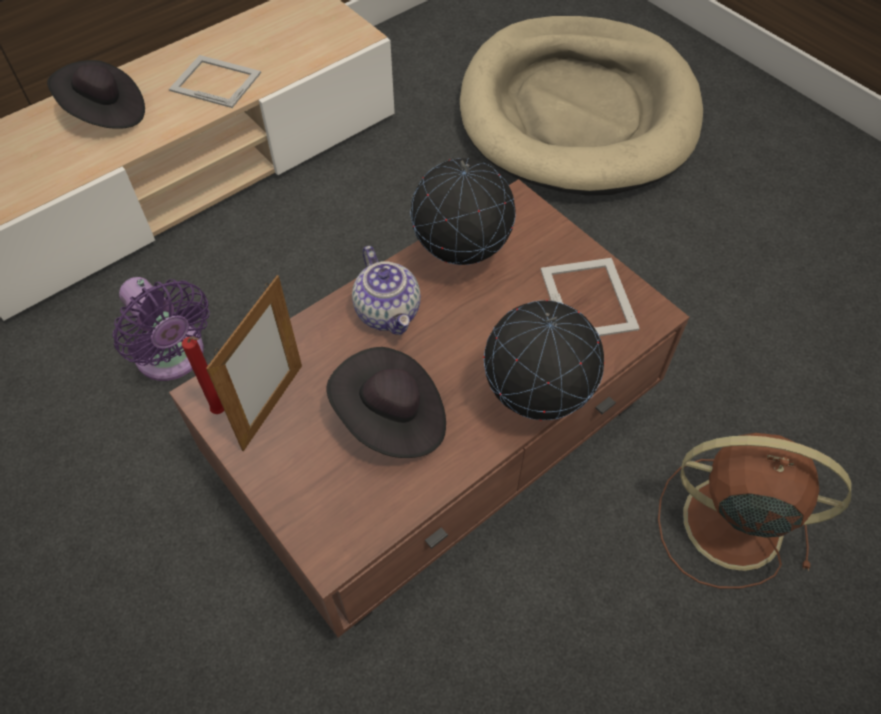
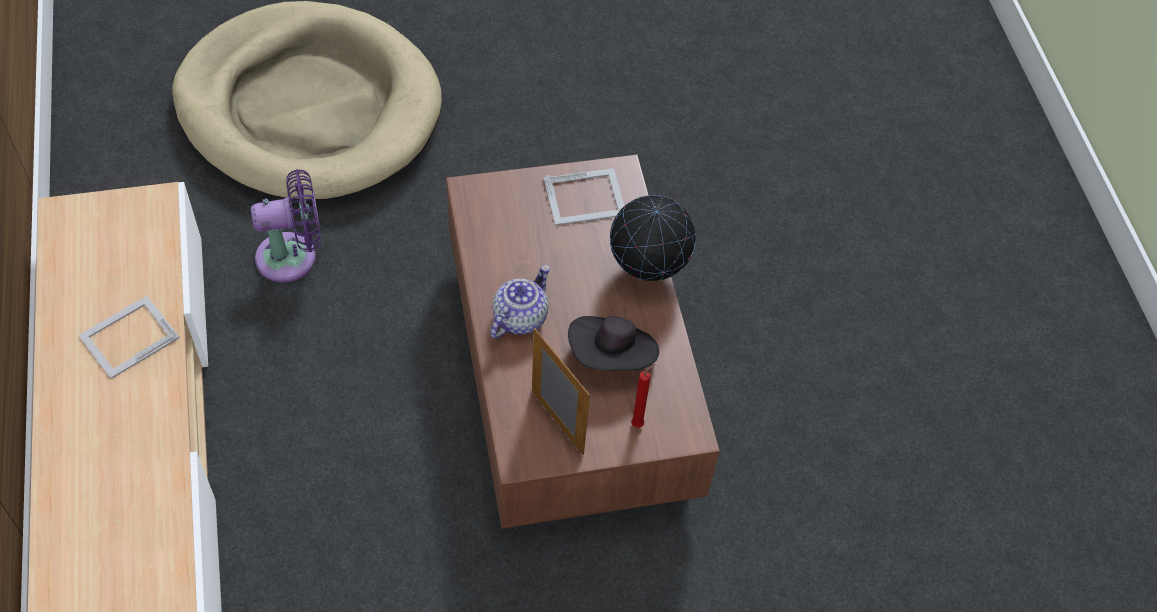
camera: 65 degrees left, 0 degrees up
black hat [47,60,145,129] -> none
purple fan [113,277,210,381] -> purple fan moved to [251,169,321,282]
red candle [182,336,224,414] -> red candle moved to [631,364,655,428]
teapot [352,246,421,335] -> teapot turned 60 degrees counterclockwise [491,265,550,339]
globe [410,158,516,265] -> none
picture frame [540,258,640,336] -> picture frame turned 150 degrees clockwise [543,168,625,226]
brown fan [658,433,851,589] -> none

